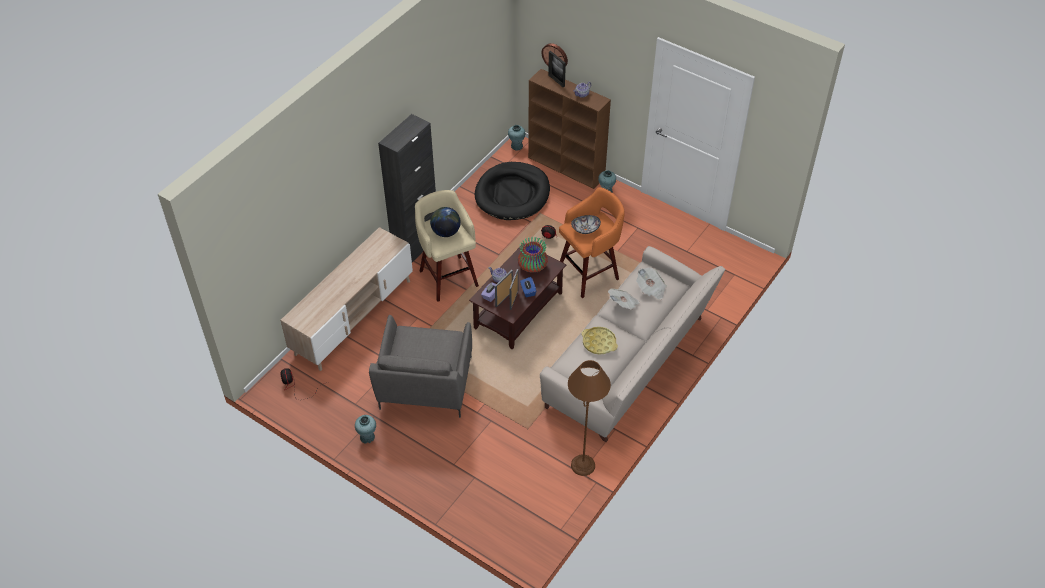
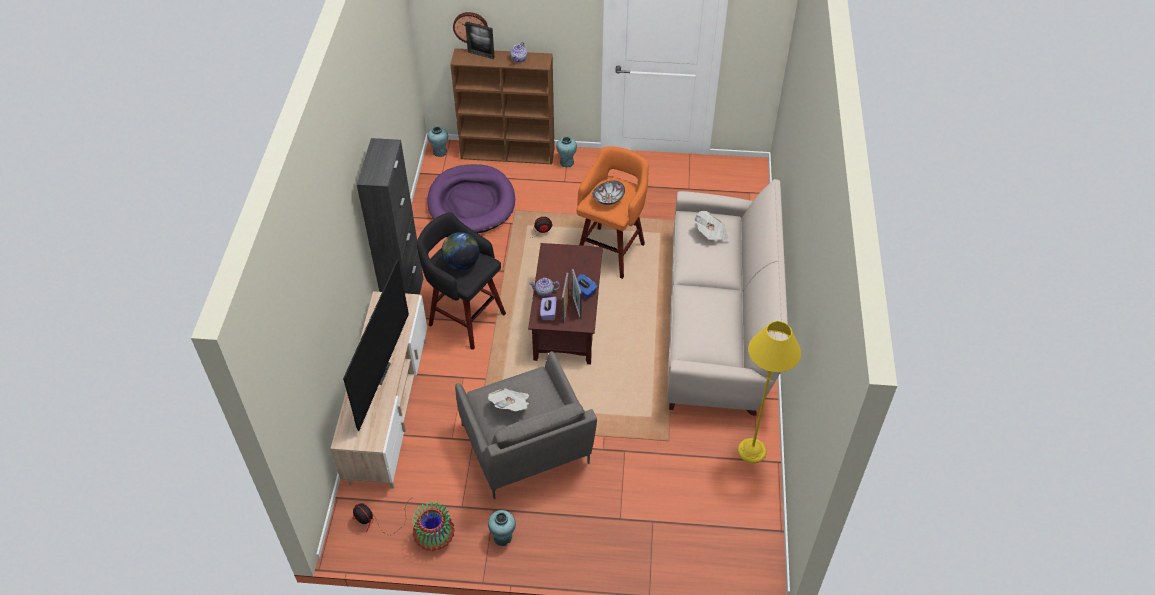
camera: 30 degrees left, 0 degrees up
beige stool [415,190,479,302] -> black stool [417,212,506,350]
black dog bed [475,162,550,220] -> purple dog bed [427,164,515,233]
vase [517,237,548,273] -> vase moved to [412,502,455,551]
brown floor lamp [568,360,611,476] -> yellow floor lamp [738,321,801,463]
yellow tray [581,327,618,355] -> none
newspaper [608,288,640,310] -> newspaper moved to [488,388,529,411]
none -> television [343,259,409,431]

